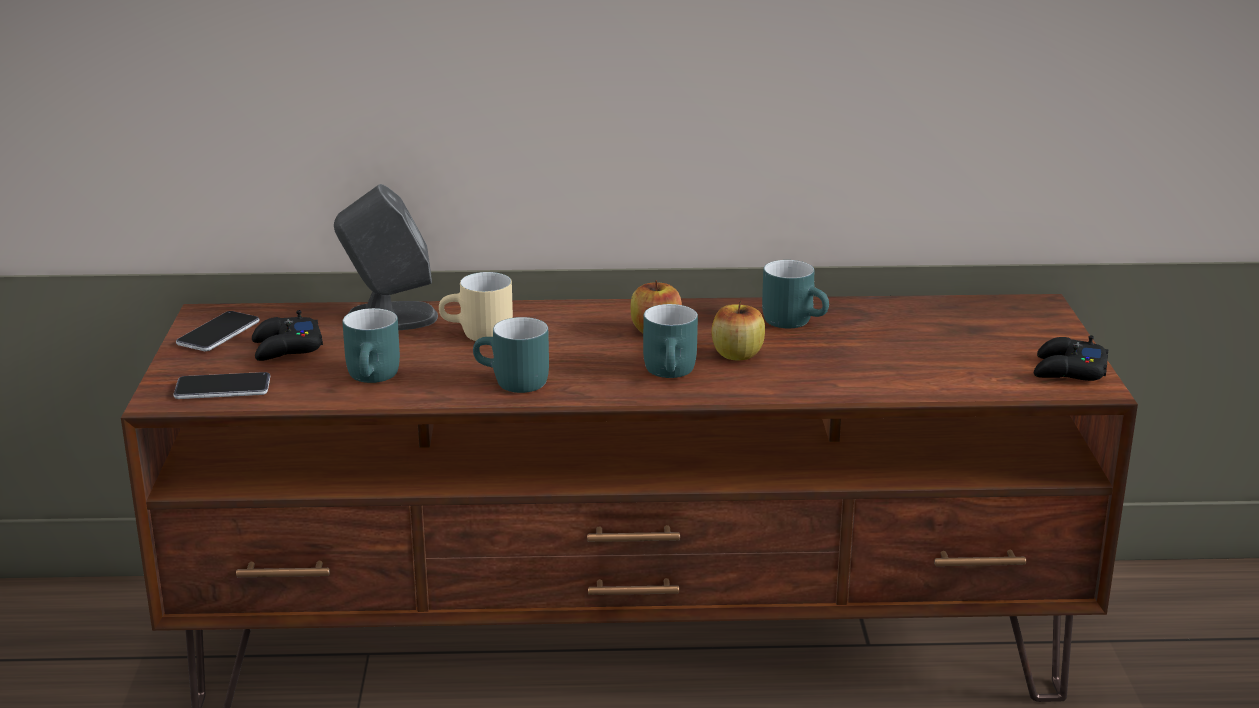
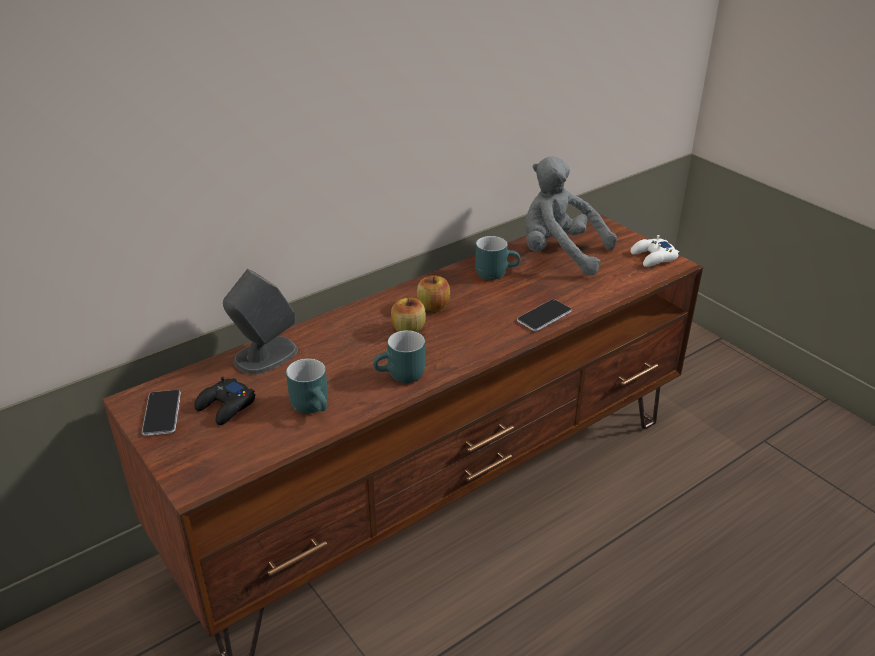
camera: 35 degrees left, 10 degrees up
phone [173,372,270,399] -> phone moved to [517,299,572,331]
beige mug [439,272,513,341] -> none
turquoise mug [643,304,698,378] -> none
apple [711,300,765,360] -> apple moved to [391,297,426,332]
black game controller [1034,335,1108,381] -> white game controller [631,235,679,267]
none -> grey plush toy [525,157,617,275]

